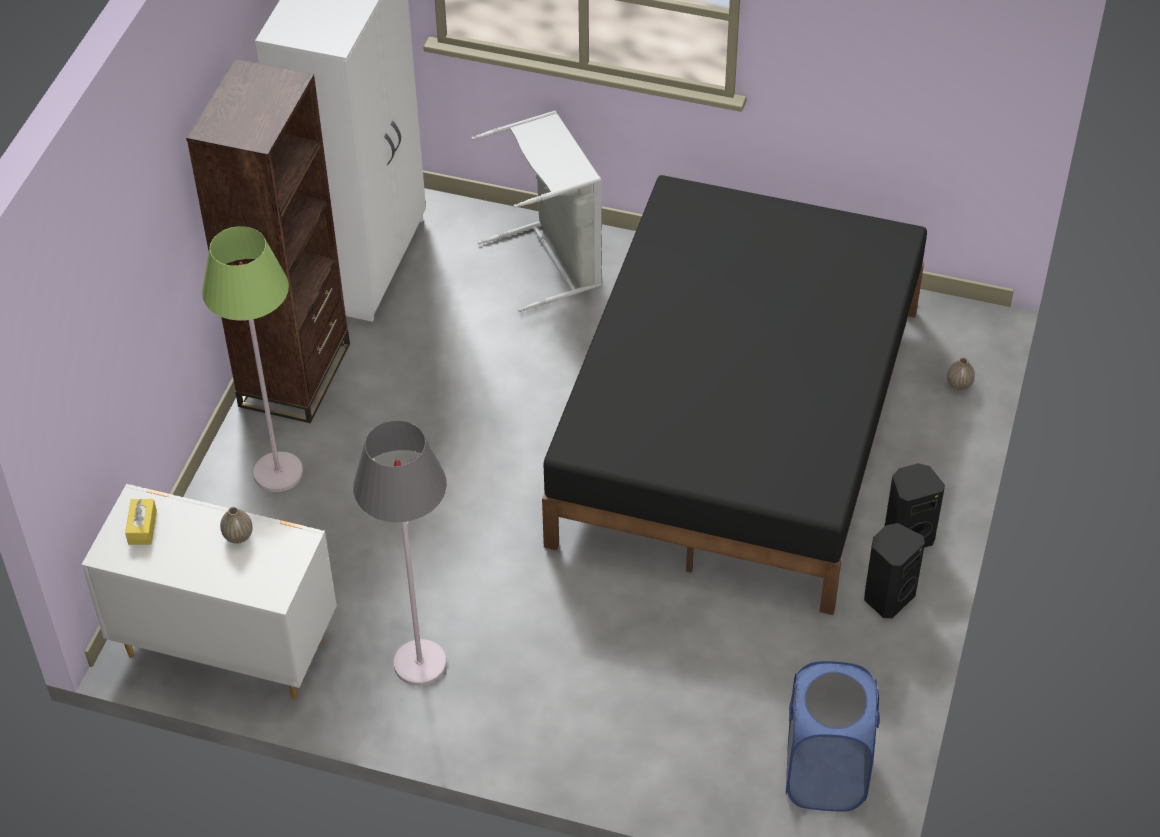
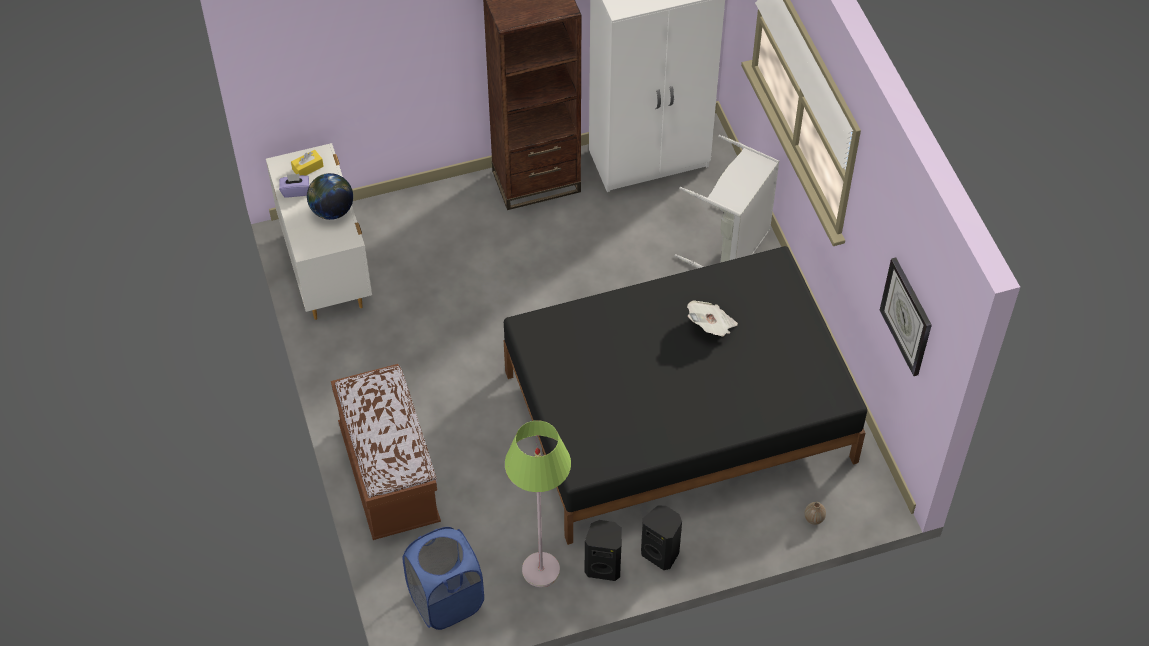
camera: 55 degrees right, 5 degrees up
green floor lamp [202,226,303,492] -> green floor lamp moved to [505,420,571,587]
vase [220,507,252,544] -> globe [307,173,353,220]
grey floor lamp [353,420,447,686] -> none
none -> purple tissue box [279,174,309,197]
none -> brown bench [331,364,441,540]
none -> newspaper [687,300,738,337]
none -> wall clock [880,258,932,376]

